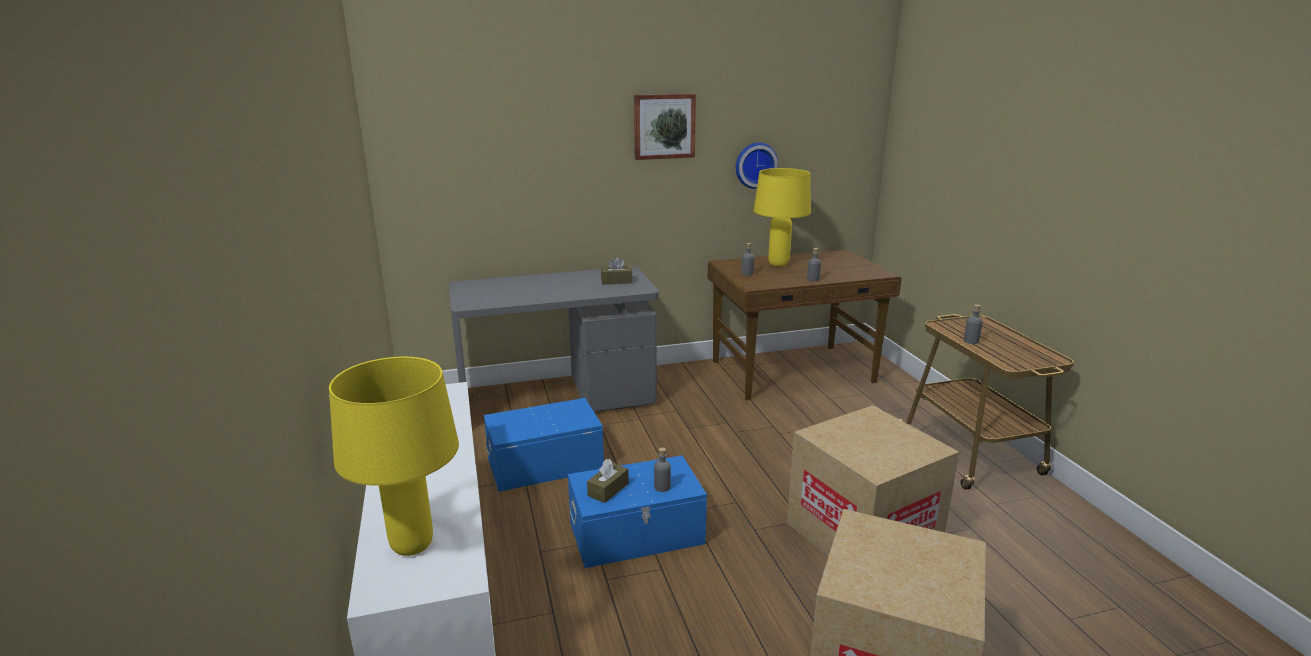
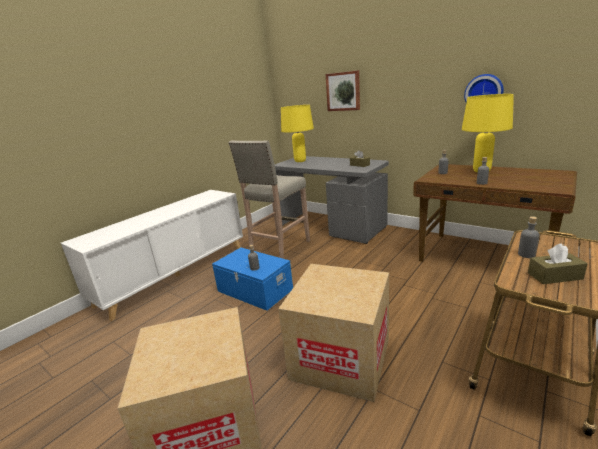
camera: 55 degrees right, 0 degrees up
yellow table lamp [329,357,459,556] -> yellow table lamp moved to [281,105,314,162]
blue storage box [484,398,604,492] -> beige stool [228,140,310,259]
brown tissue box [587,459,629,503] -> brown tissue box moved to [528,243,588,284]
picture [634,94,696,160] -> picture moved to [326,70,360,111]

